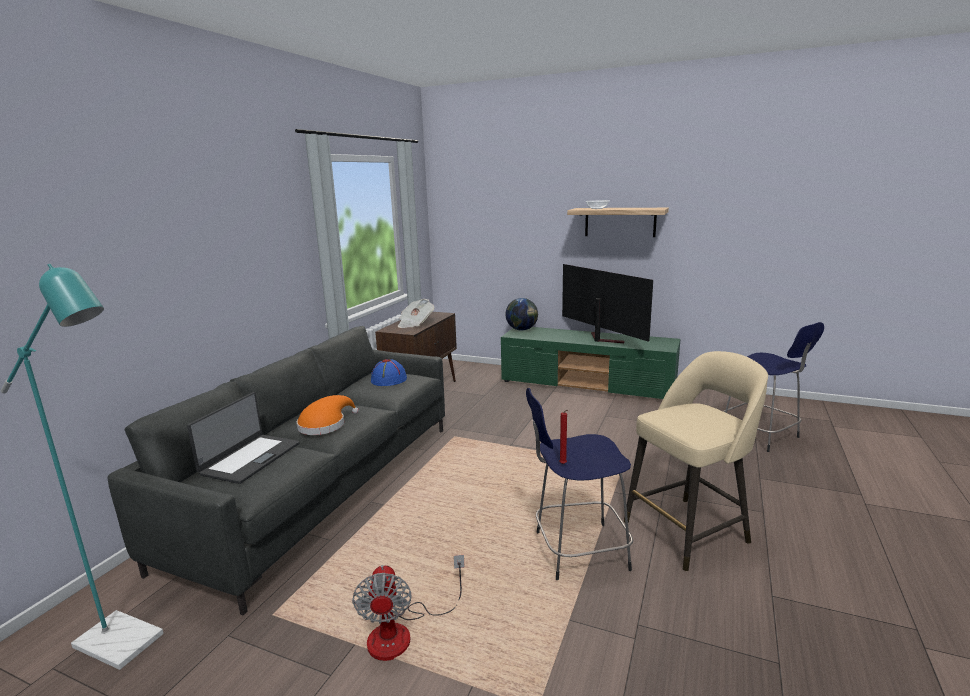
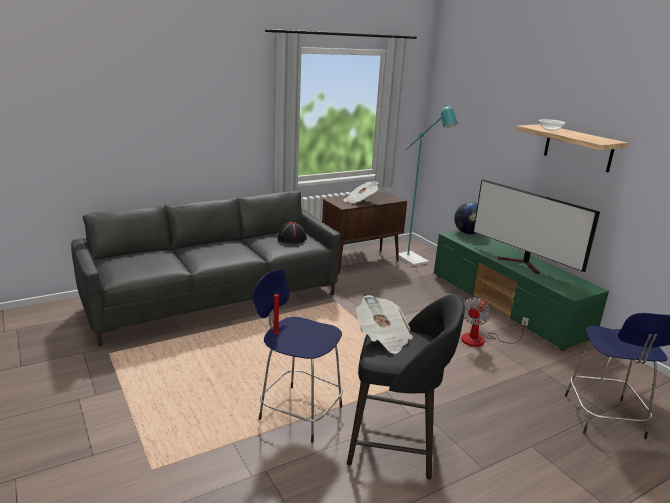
camera: 35 degrees right, 5 degrees up
turquoise floor lamp [0,264,164,670] -> turquoise floor lamp moved to [398,105,458,266]
laptop [187,392,300,484] -> none
orange hat [297,395,359,435] -> none
fan [352,555,465,661] -> fan moved to [461,298,529,347]
blue hat [371,359,407,386] -> black hat [277,222,307,244]
television [562,264,653,343] -> television turned 135 degrees clockwise [473,179,600,274]
beige stool [624,351,768,571] -> black stool [347,294,465,480]
none -> newspaper [356,295,413,354]

